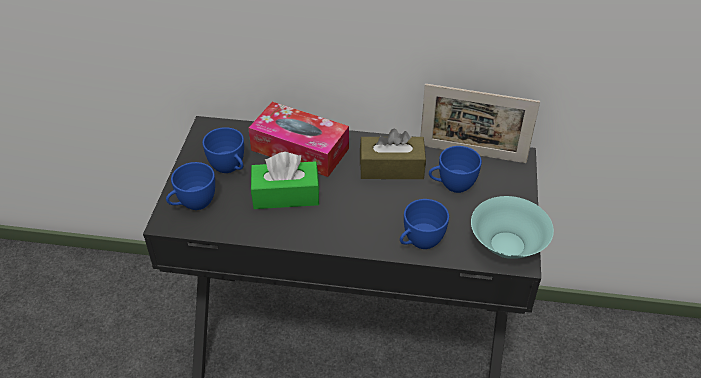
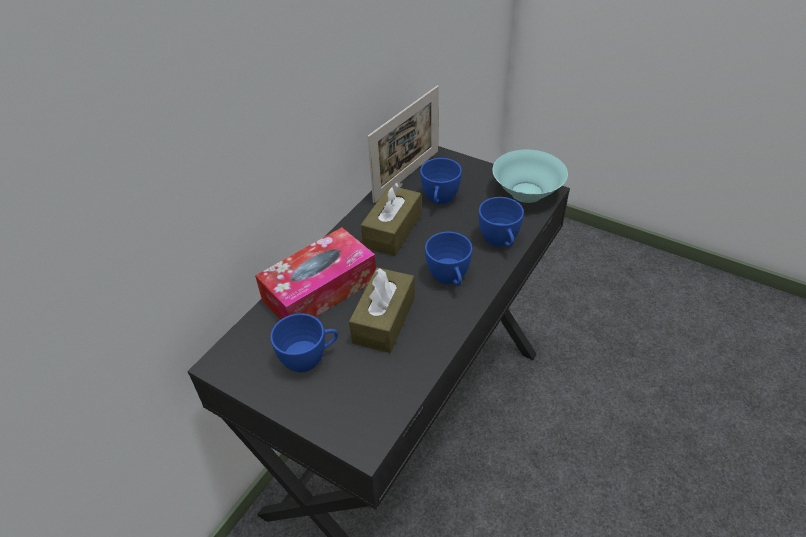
camera: 65 degrees left, 0 degrees up
blue cup [166,162,215,210] -> blue cup moved to [425,232,472,285]
green tissue box [251,152,320,209] -> brown tissue box [349,268,415,353]

